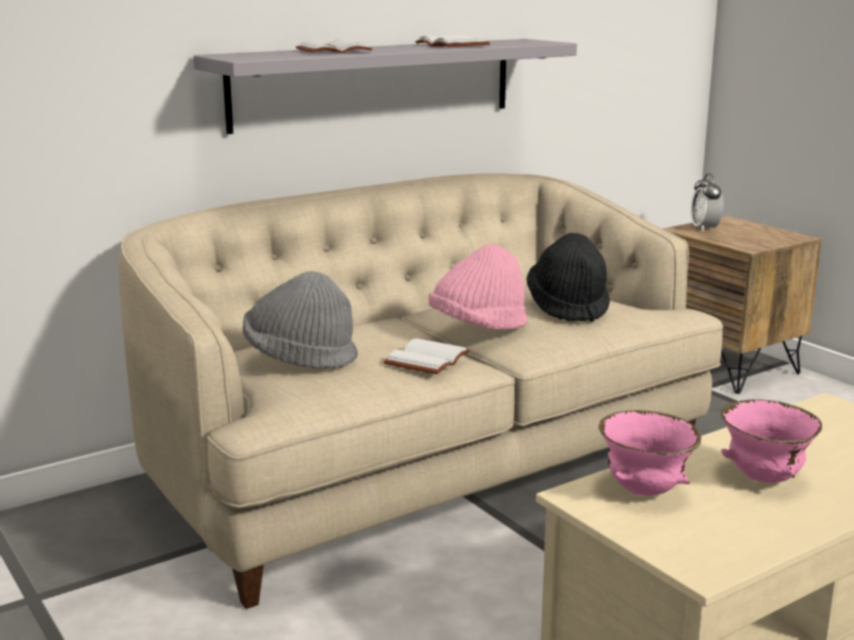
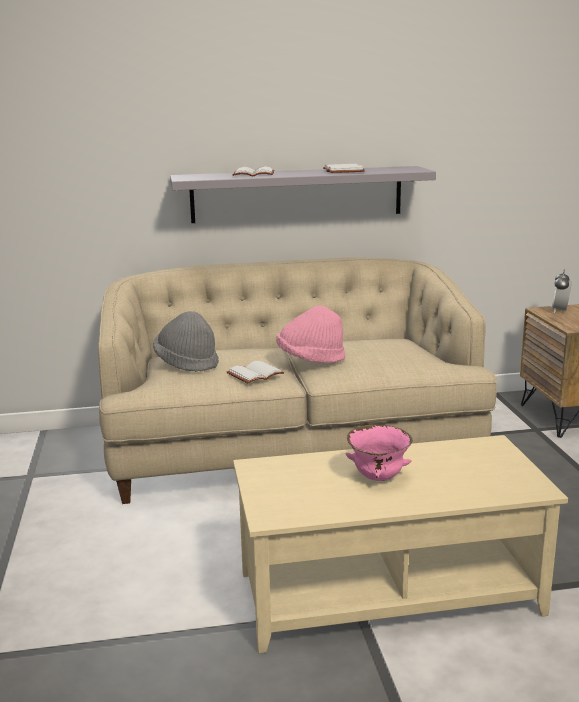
camera: 25 degrees right, 0 degrees up
black hat [526,233,610,322] -> none
pink bowl [599,410,701,496] -> none

